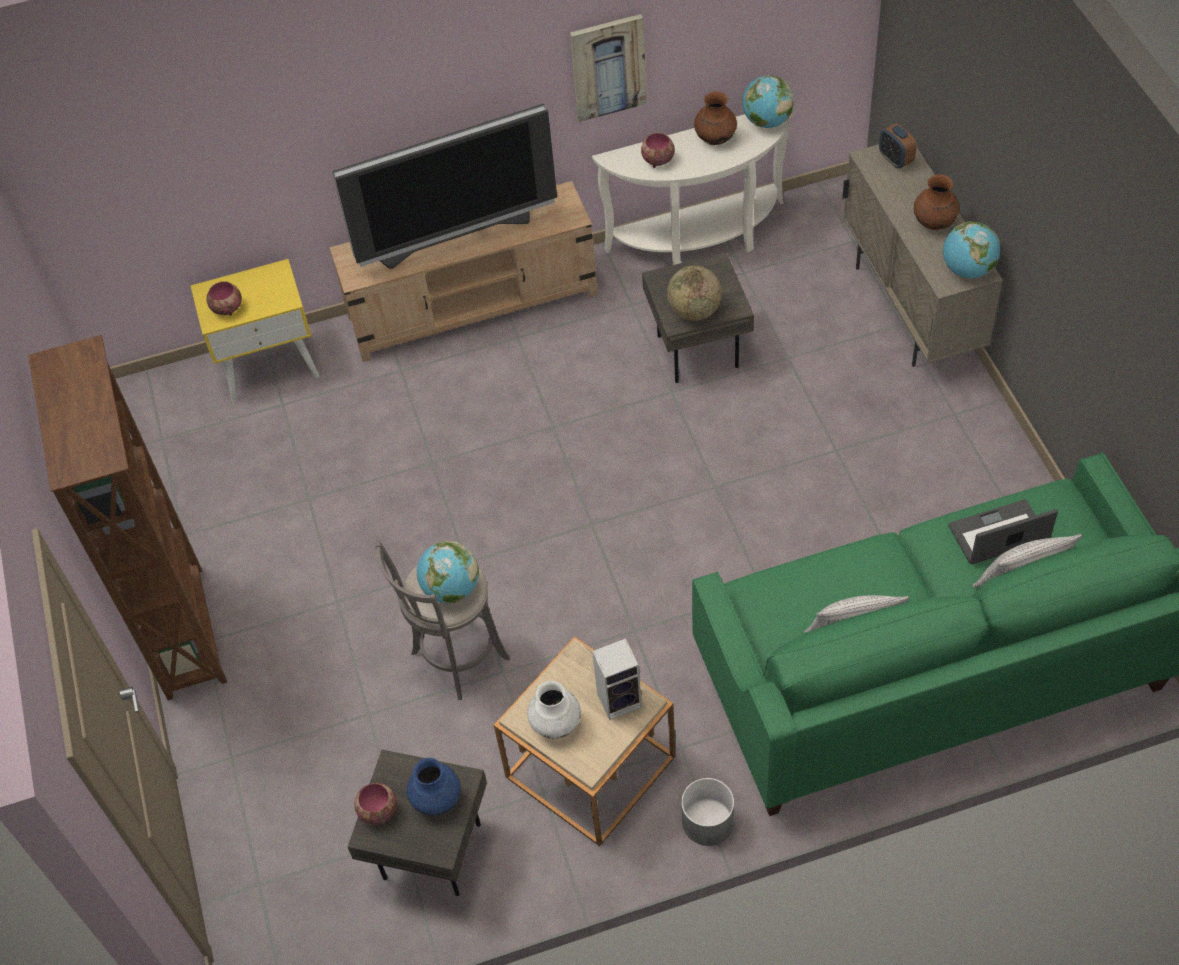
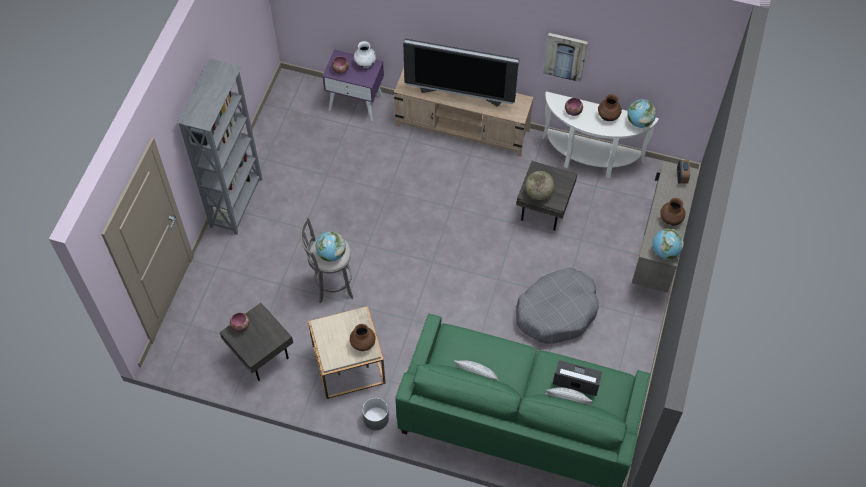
camera: 30 degrees right, 5 degrees up
brown bookcase [28,335,227,701] -> grey bookcase [177,59,262,235]
yellow nightstand [191,259,319,402] -> purple nightstand [322,50,384,121]
blue vase [407,758,461,816] -> none
white vase [527,681,581,739] -> white vase moved to [354,41,376,68]
speaker [592,638,642,720] -> brown vase [350,324,376,351]
none -> grey dog bed [516,268,599,344]

